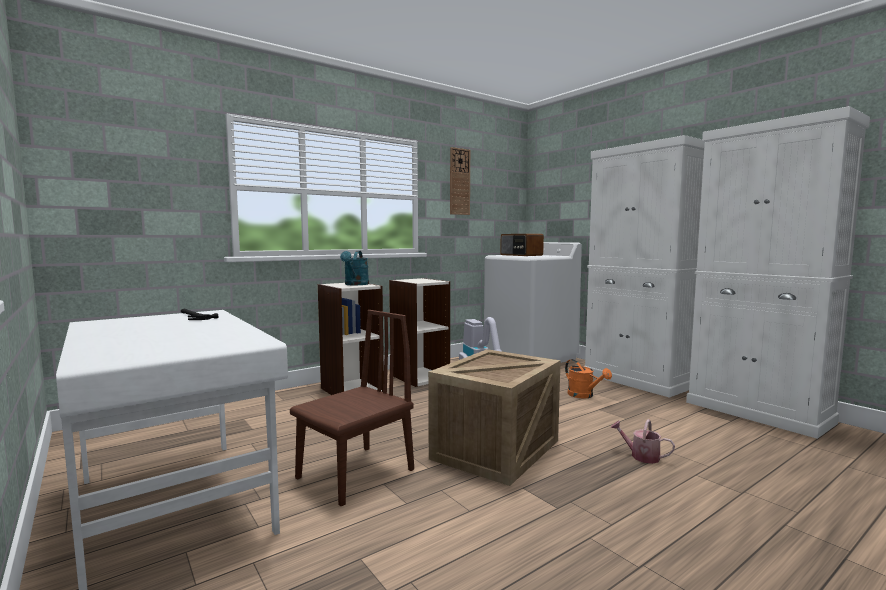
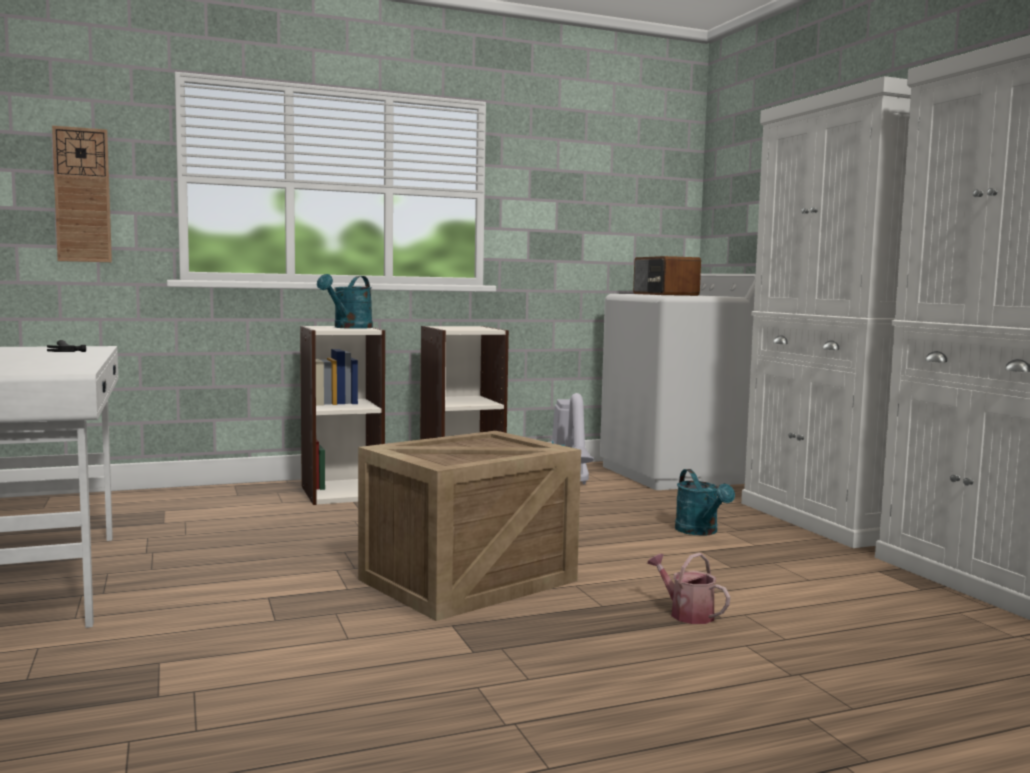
camera: 15 degrees right, 0 degrees up
brown chair [290,310,414,507] -> none
wall clock [450,147,470,215] -> wall clock moved to [52,126,112,262]
orange watering can [565,359,612,399] -> turquoise watering can [675,469,735,536]

